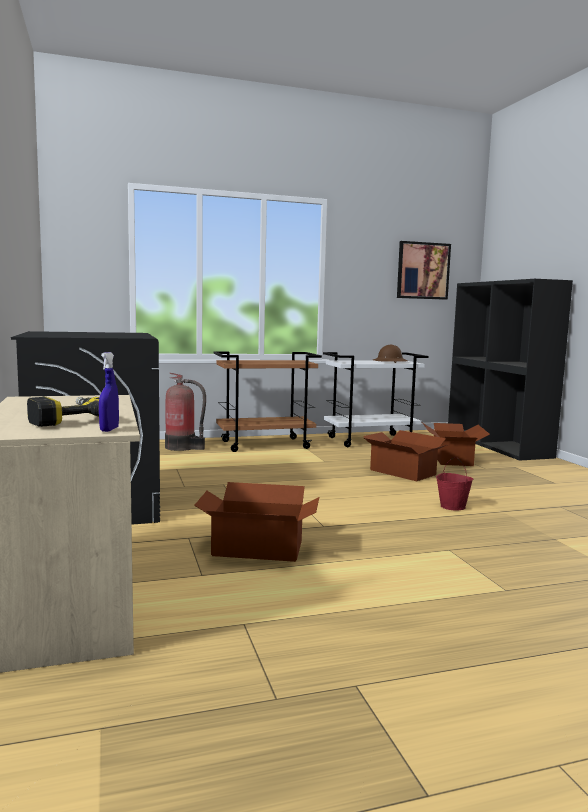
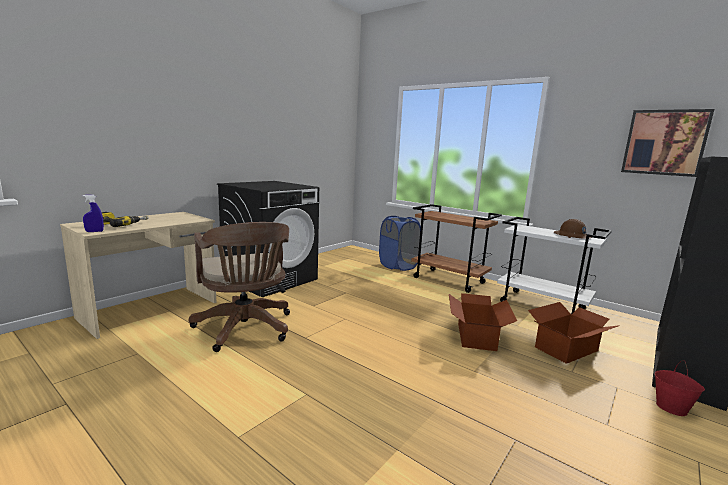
camera: 55 degrees right, 5 degrees up
fire extinguisher [165,373,206,451] -> blue laundry basket [379,216,421,271]
cardboard box [194,482,319,562] -> brown office chair [189,222,290,352]
red bucket [436,457,473,510] -> red bucket moved to [655,360,705,416]

